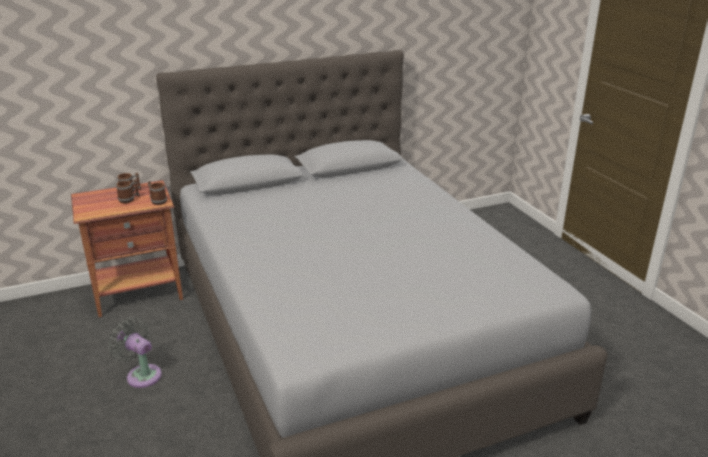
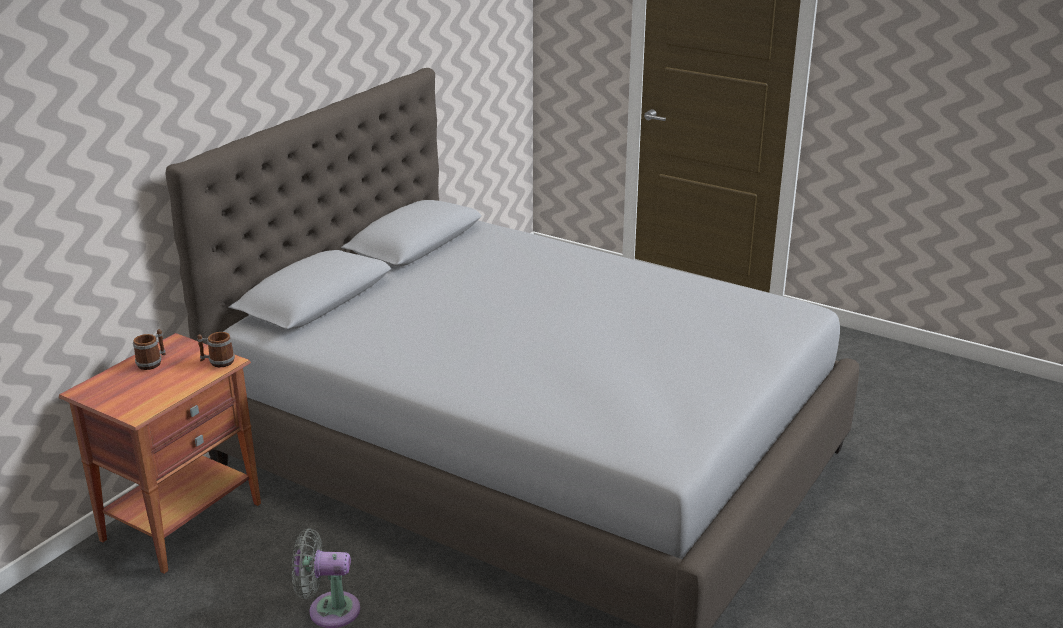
camera: 35 degrees left, 0 degrees up
mug [116,179,140,203] -> none

